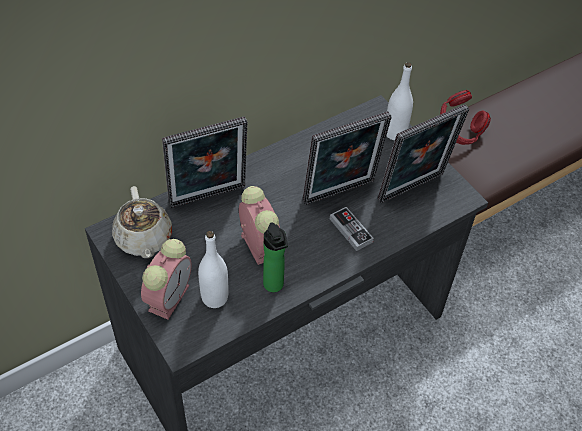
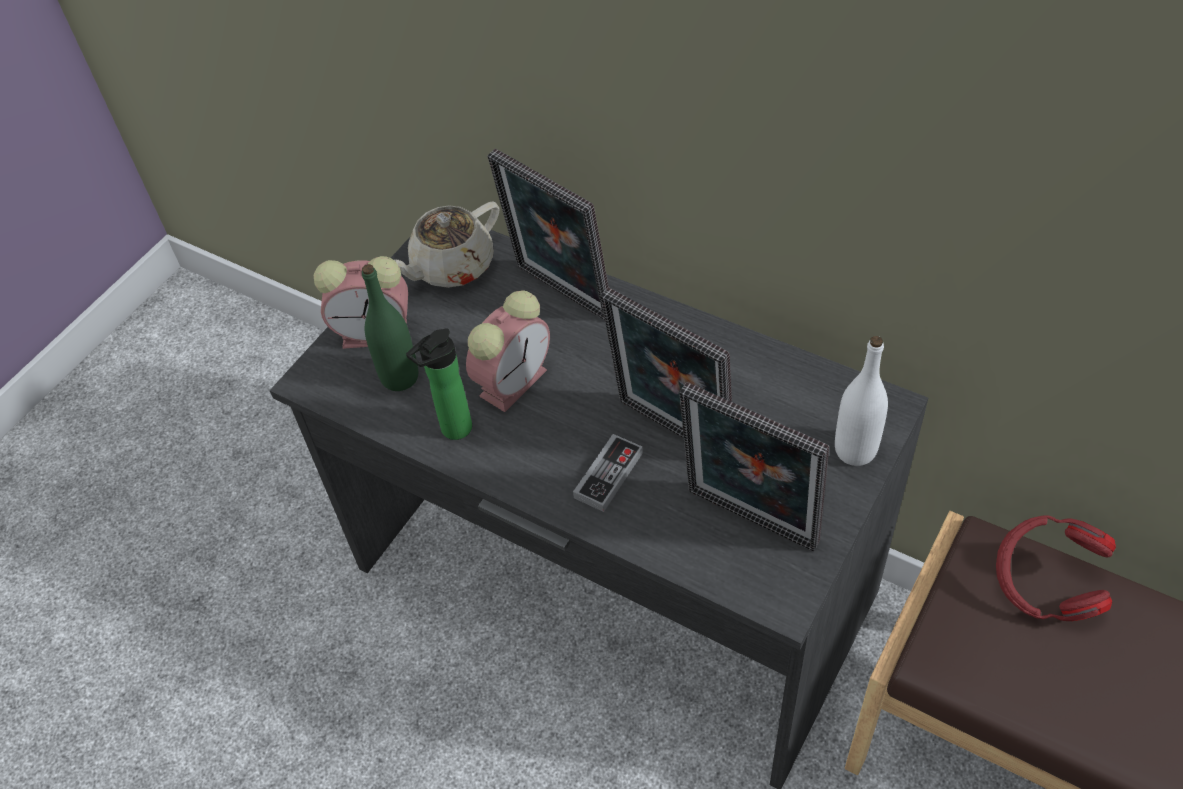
camera: 70 degrees right, 0 degrees up
white bottle [198,231,229,308] -> green bottle [362,264,418,391]

